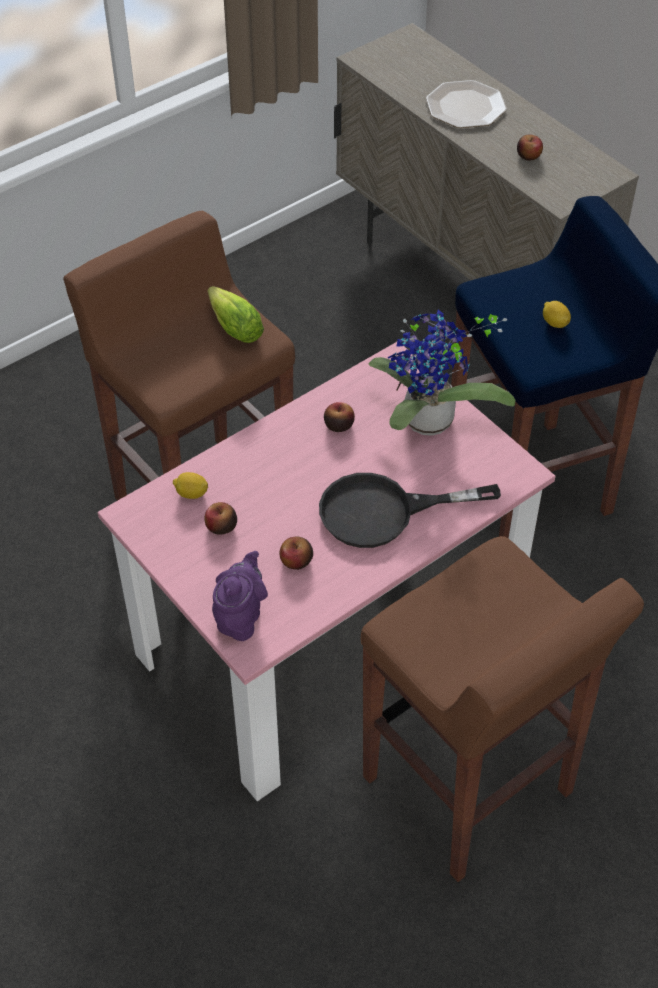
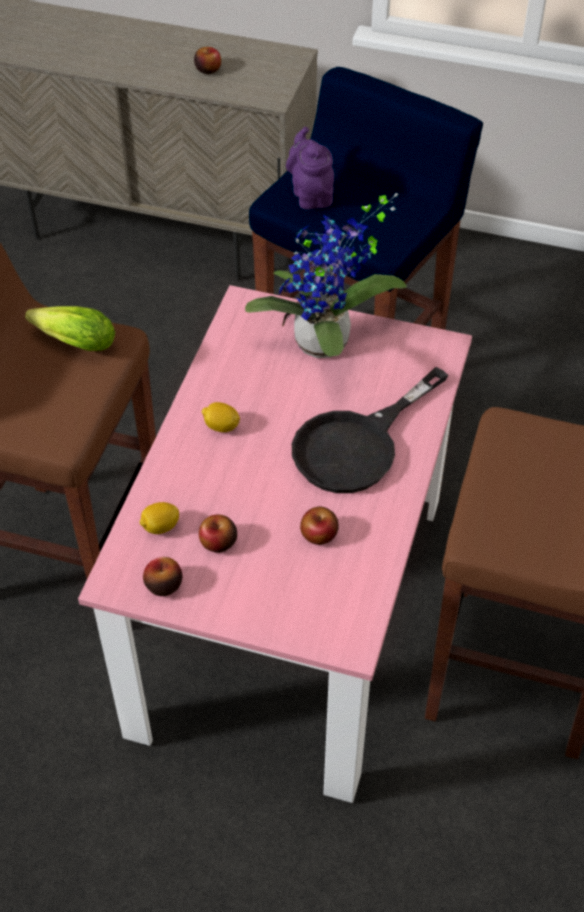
camera: 35 degrees left, 0 degrees up
purple teapot [212,551,268,641] -> purple teapot moved to [286,127,334,210]
apple [324,402,355,432] -> apple moved to [143,557,182,596]
plate [426,80,507,128] -> none
lemon [543,301,571,328] -> lemon moved to [202,402,240,432]

